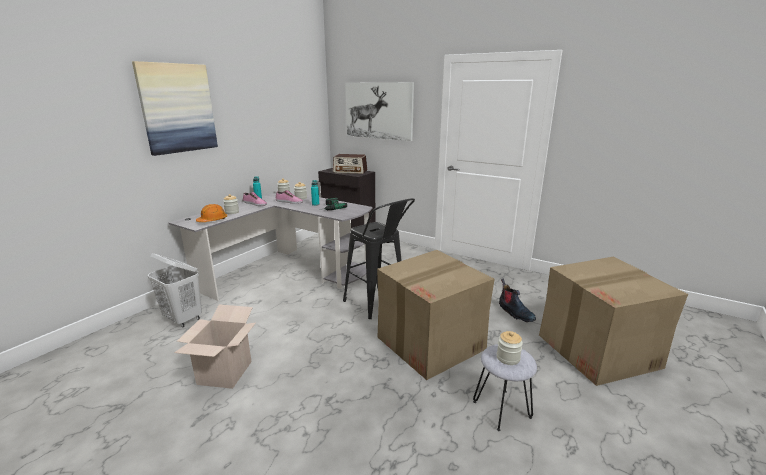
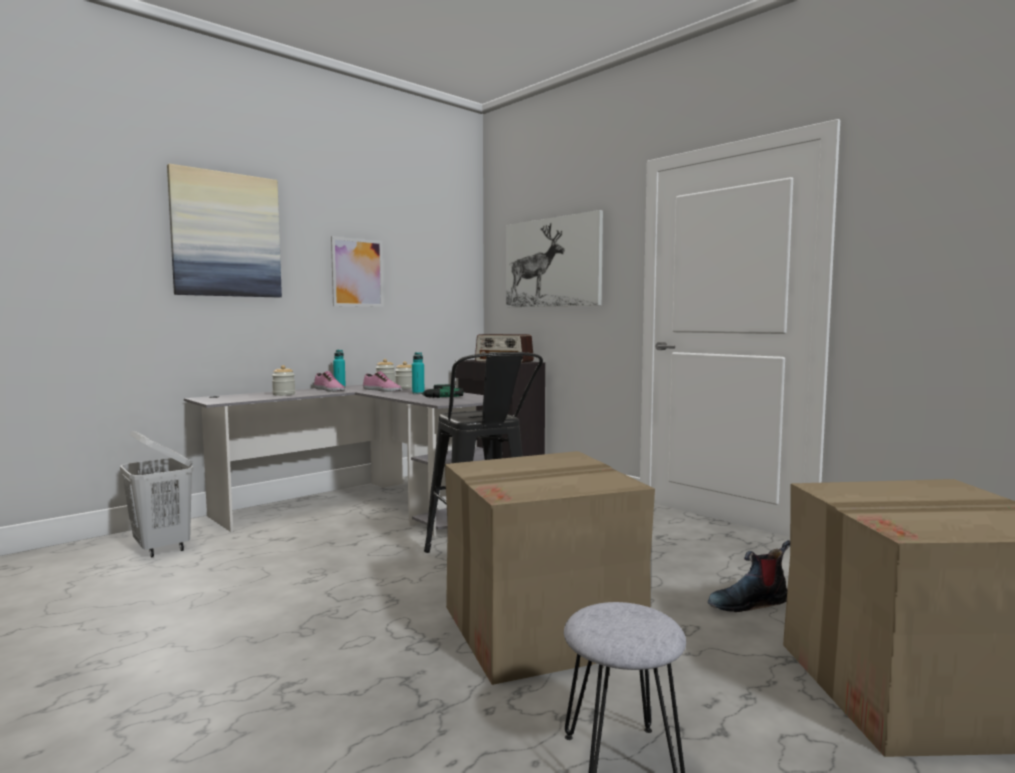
camera: 15 degrees right, 15 degrees down
cardboard box [174,304,256,389] -> none
orange hard hat [196,204,227,222] -> none
jar [497,331,523,365] -> none
boot [499,279,536,322] -> boot turned 90 degrees clockwise [708,540,790,612]
none -> picture [331,236,384,307]

